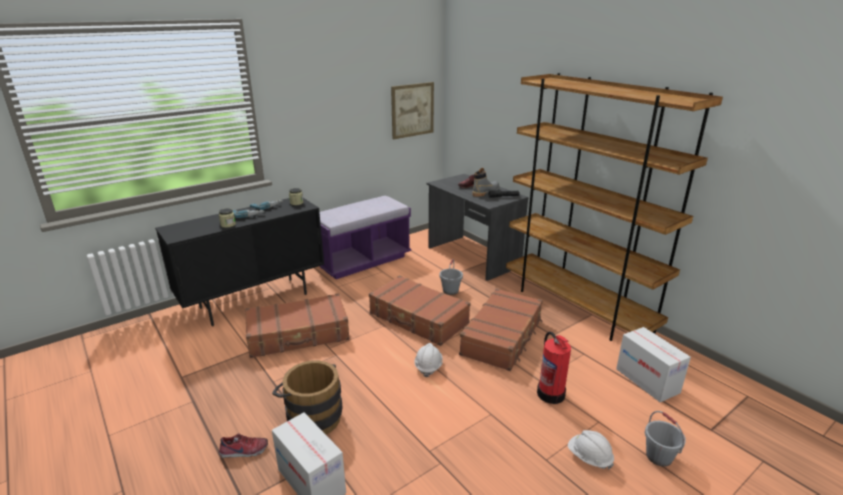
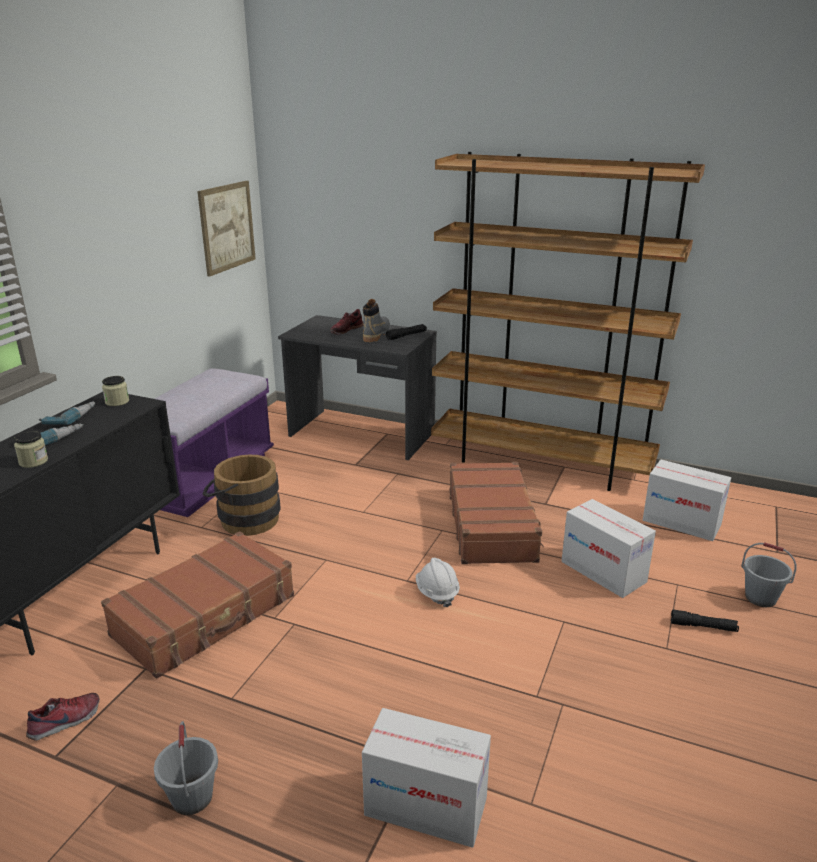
camera: 30 degrees left, 0 degrees up
shoe [218,433,268,458] -> shoe moved to [26,693,100,741]
brown bucket [272,361,343,434] -> brown bucket moved to [202,454,281,536]
brown suitcase [369,275,470,346] -> none
grey bucket [440,259,463,295] -> grey bucket moved to [154,721,218,815]
fire extinguisher [537,331,571,404] -> cardboard box [562,499,656,598]
white hard hat [568,430,614,469] -> black flashlight [671,609,739,632]

